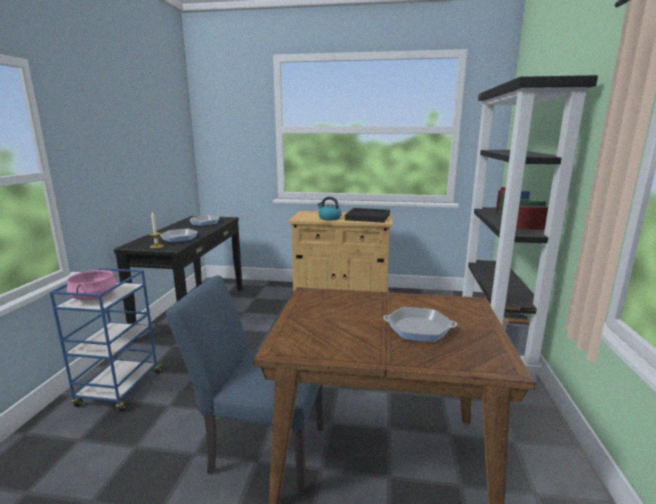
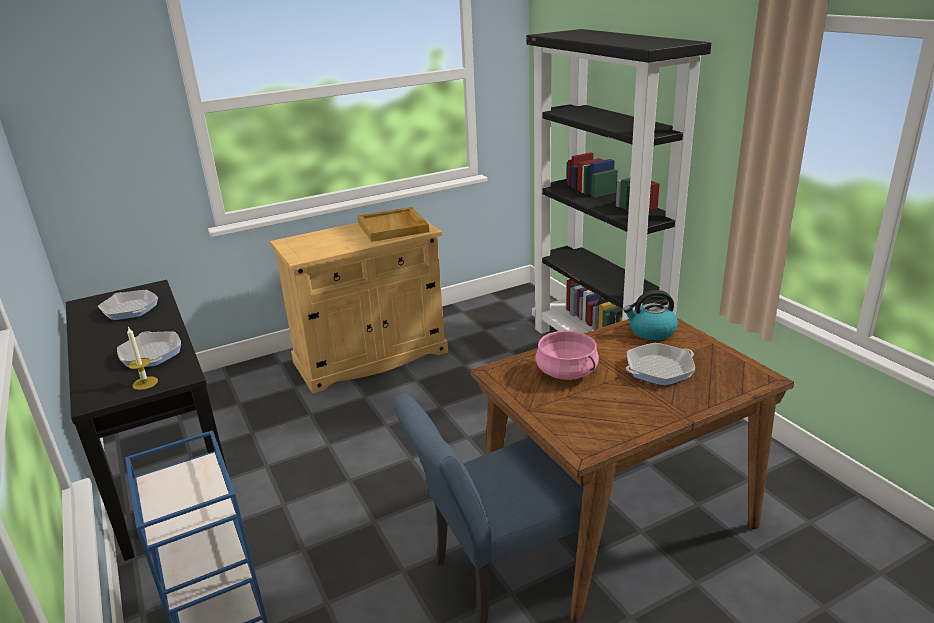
camera: 35 degrees left, 10 degrees up
pink cooking pot [67,270,117,300] -> pink cooking pot moved to [535,331,599,380]
kettle [317,197,342,221] -> kettle moved to [623,290,678,340]
black tray [345,208,390,223] -> beige tray [358,207,429,242]

